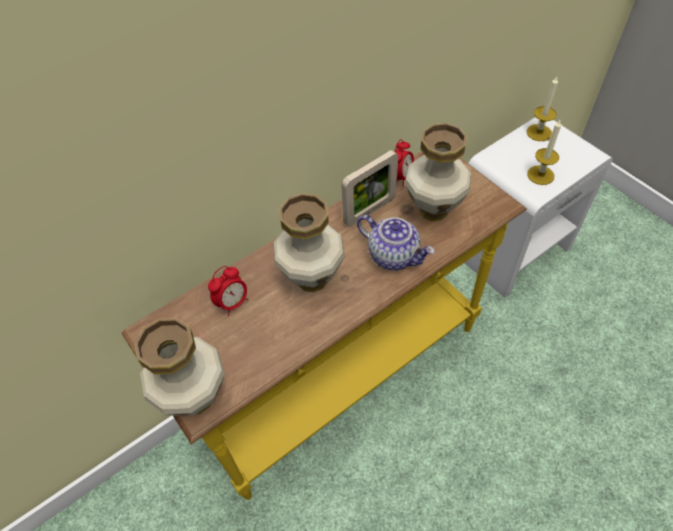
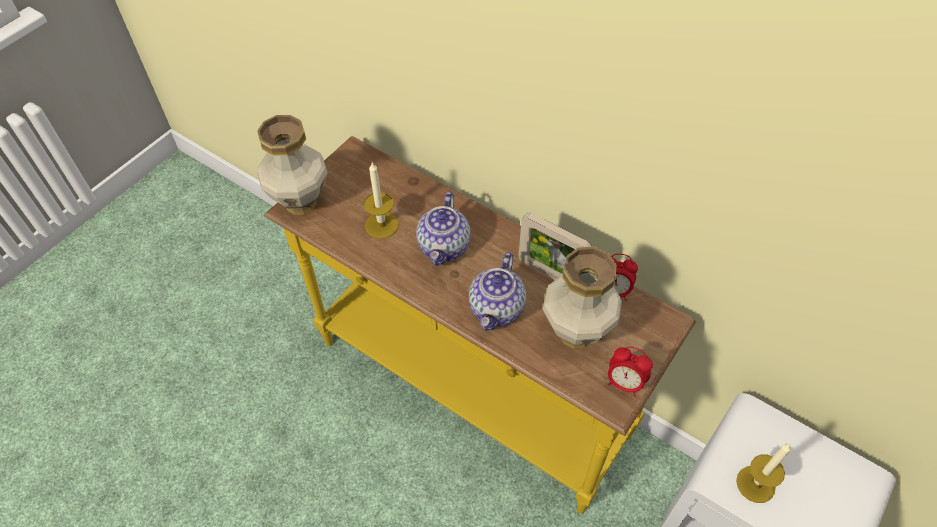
camera: 70 degrees right, 0 degrees up
alarm clock [208,266,248,316] -> alarm clock moved to [607,347,653,397]
vase [274,193,345,292] -> teapot [416,192,470,266]
candle [526,77,558,141] -> candle moved to [364,163,399,239]

